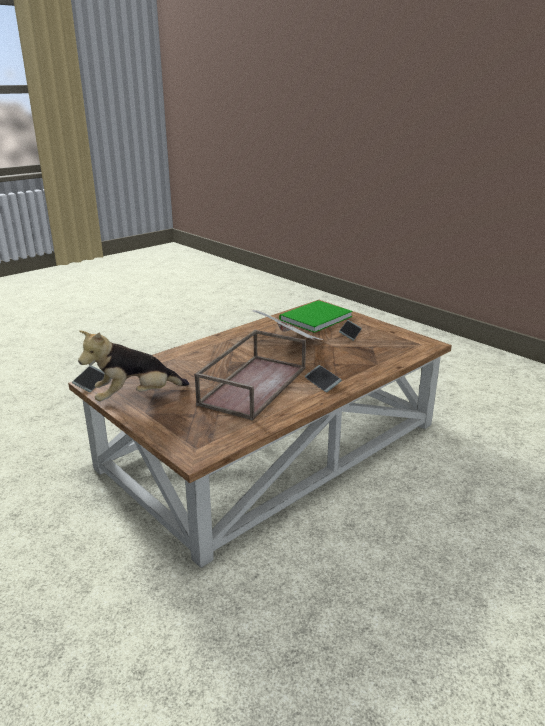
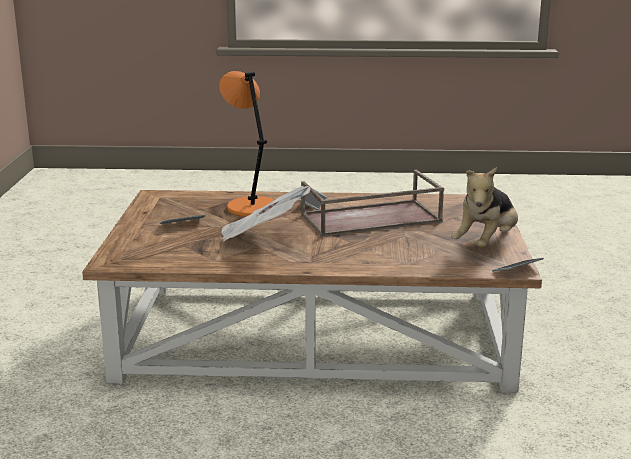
camera: 135 degrees left, 5 degrees down
plush toy [78,330,189,401] -> plush toy turned 105 degrees clockwise [451,167,518,248]
green book [279,300,353,333] -> none
none -> orange table lamp [219,71,274,217]

